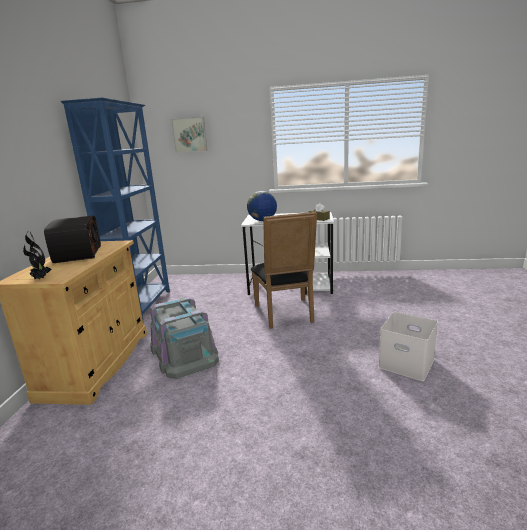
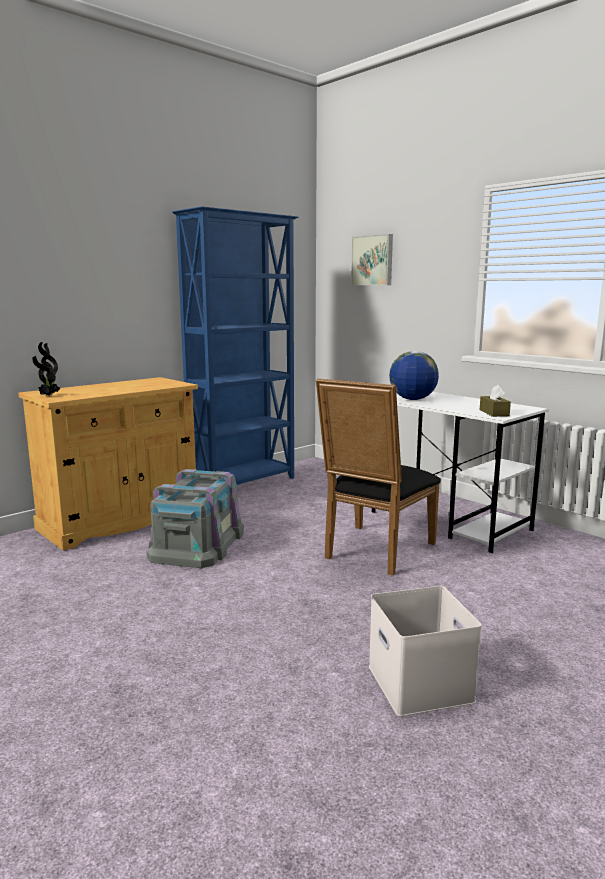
camera: 40 degrees right, 5 degrees down
radio [44,216,101,263] -> none

